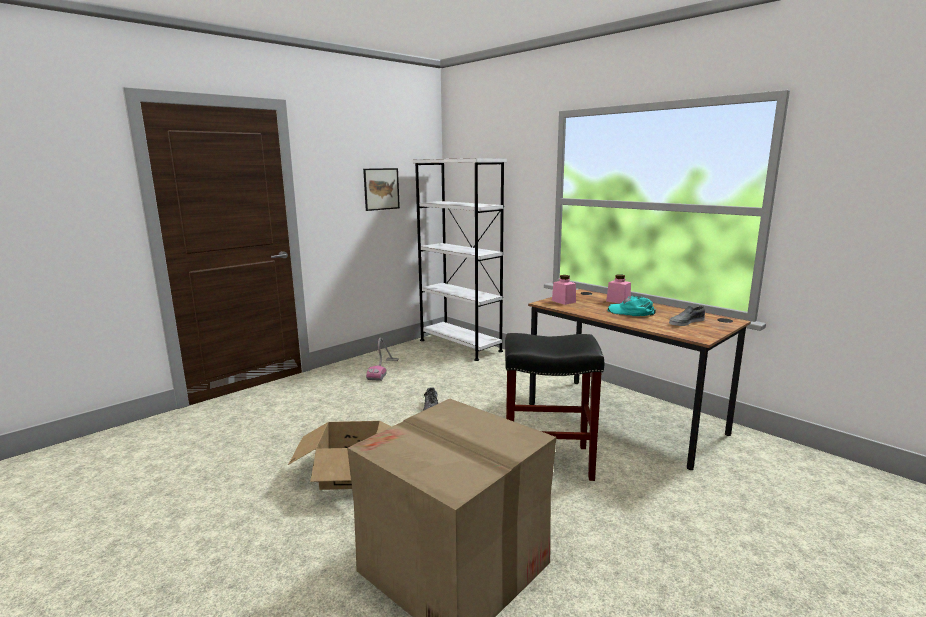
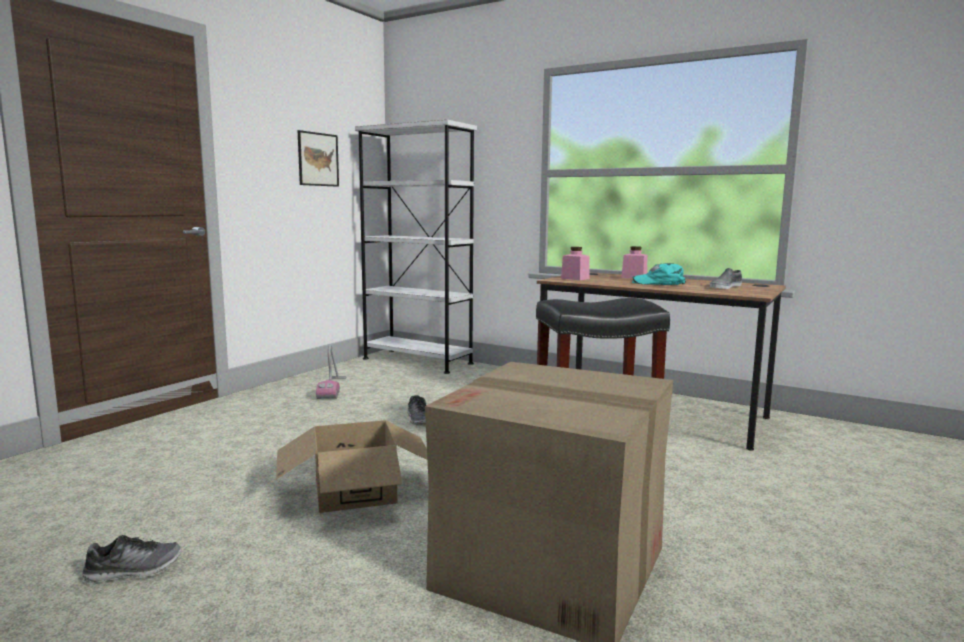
camera: 15 degrees left, 5 degrees down
none -> shoe [82,535,182,584]

